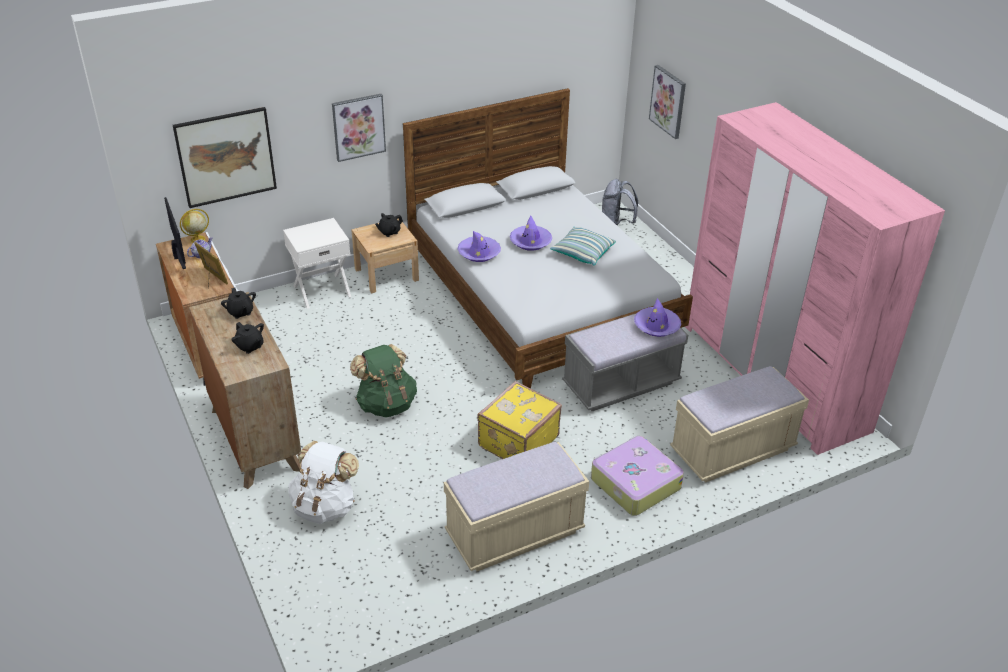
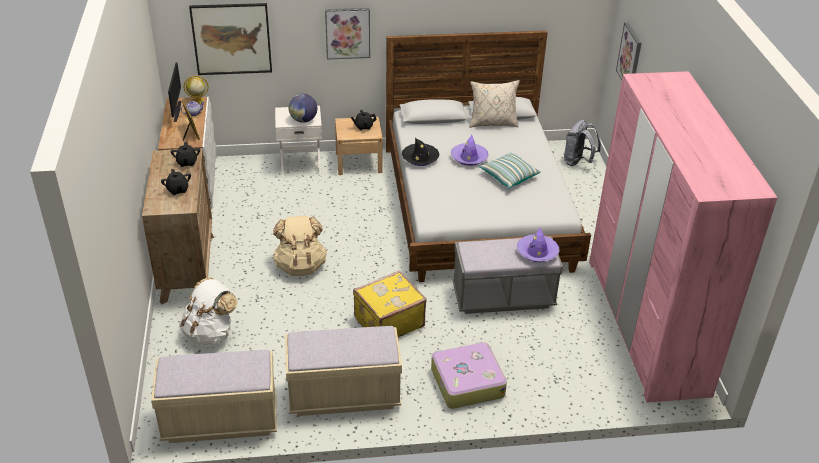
camera: 20 degrees right, 0 degrees up
green backpack [350,344,417,418] -> beige backpack [273,216,327,276]
purple hat [458,231,501,262] -> black hat [402,138,439,166]
beige bench [670,366,809,483] -> beige bench moved to [151,350,277,443]
none -> globe [289,94,317,123]
none -> beige pillow [469,80,520,128]

